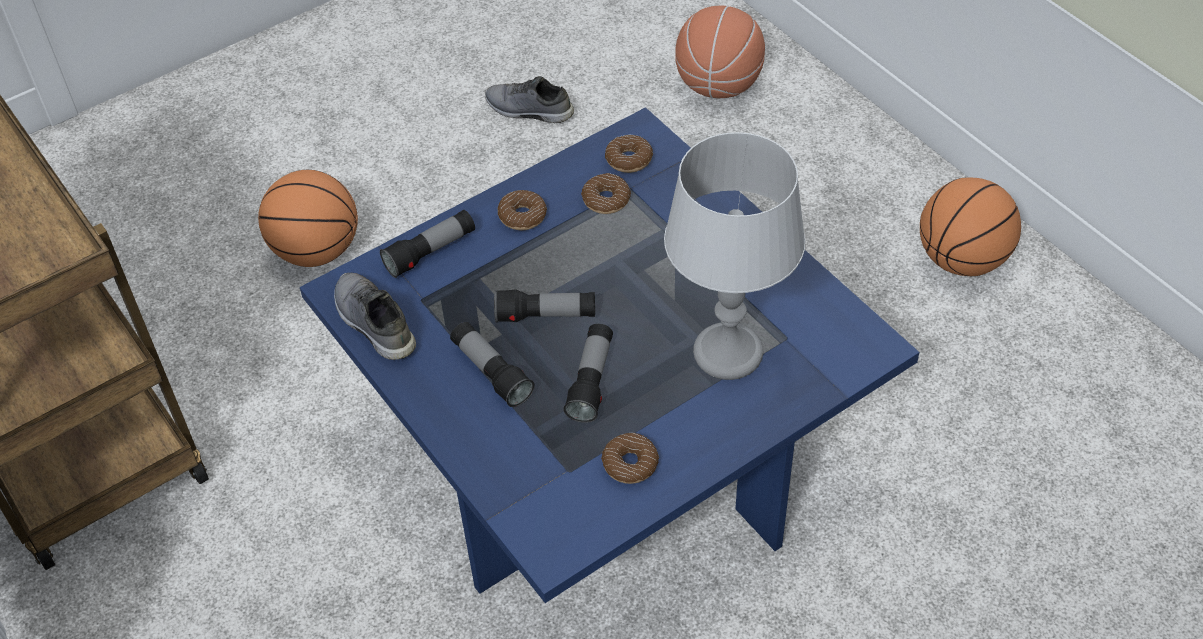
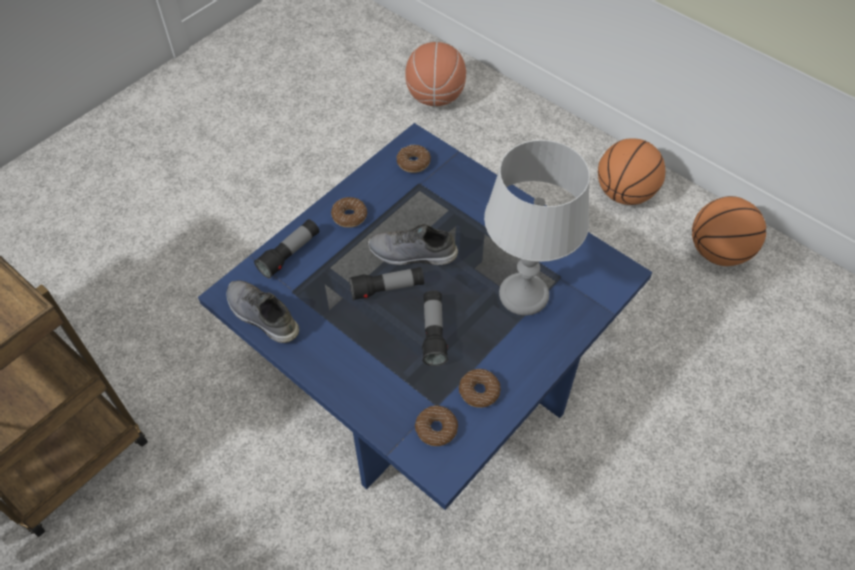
camera: 15 degrees left, 5 degrees up
basketball [258,170,358,267] -> basketball moved to [692,196,766,266]
flashlight [450,322,535,407] -> none
grey shoe [485,76,574,123] -> grey shoe moved to [368,224,458,265]
donut [581,173,631,214] -> donut moved to [415,405,458,446]

